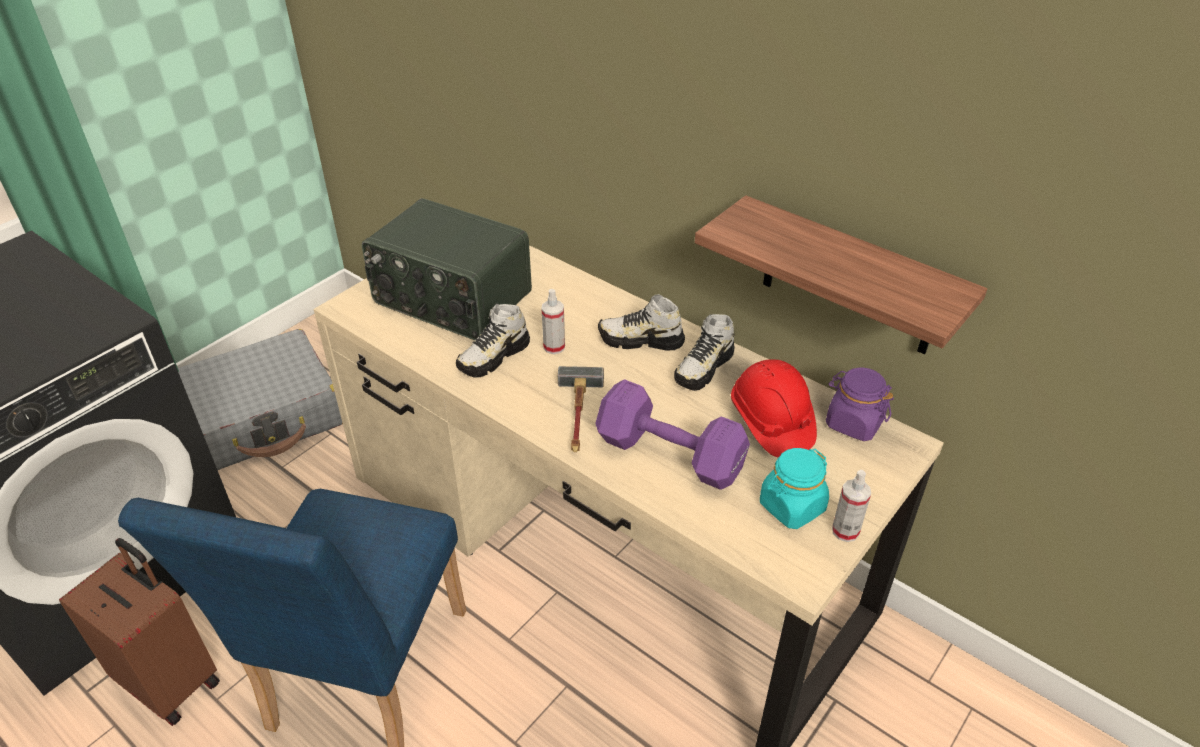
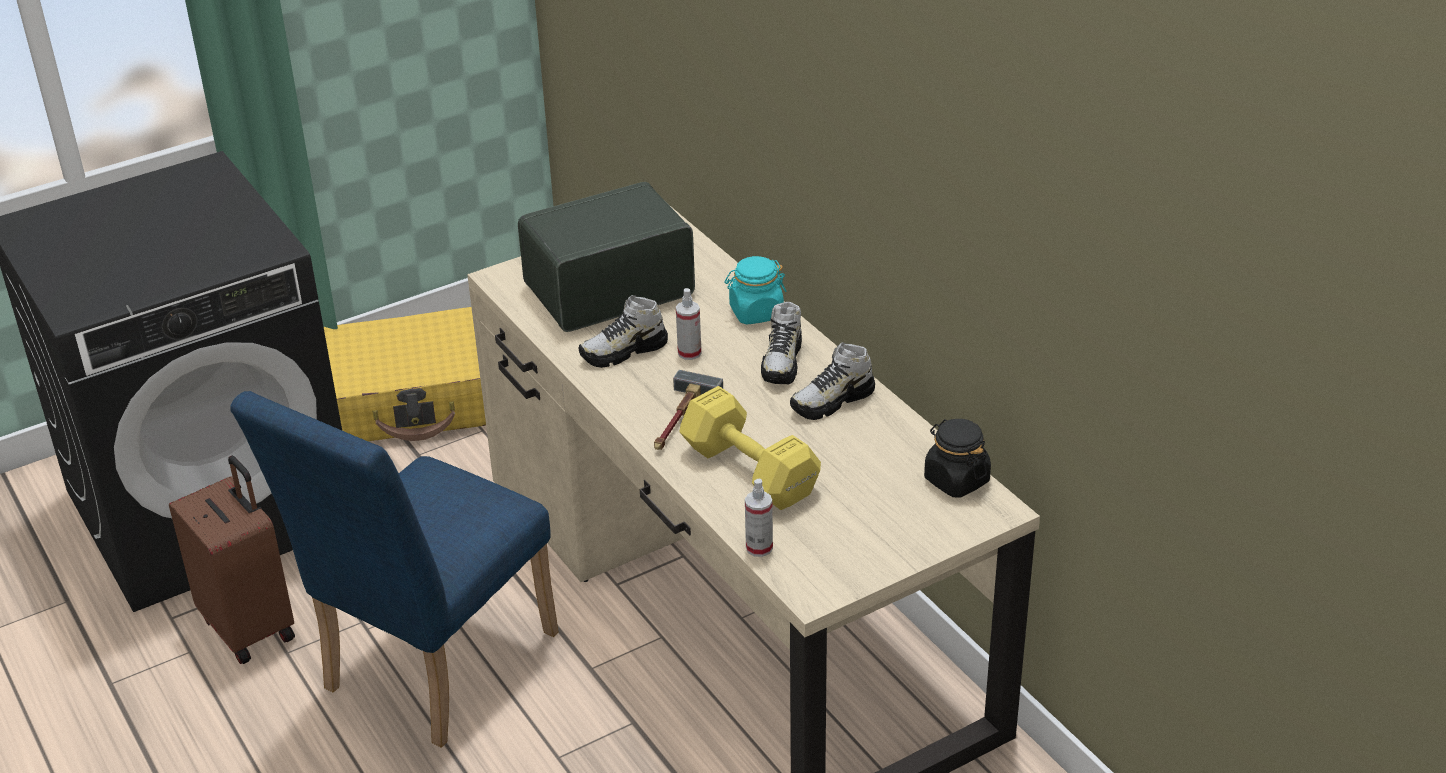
camera: 20 degrees right, 5 degrees down
grey suitcase [178,329,343,470] -> yellow suitcase [324,307,486,441]
radio [362,198,532,340] -> radio turned 105 degrees clockwise [518,182,695,332]
purple dumbbell [595,379,750,490] -> yellow dumbbell [679,386,821,510]
shoe [598,294,685,351] -> shoe turned 105 degrees counterclockwise [761,302,802,384]
shelf [695,195,987,354] -> none
red hard hat [731,359,817,458] -> none
turquoise jar [760,448,829,529] -> turquoise jar moved to [725,256,787,325]
purple jar [826,367,894,441] -> black jar [924,419,991,498]
spray bottle [832,470,871,542] -> spray bottle moved to [745,478,773,557]

